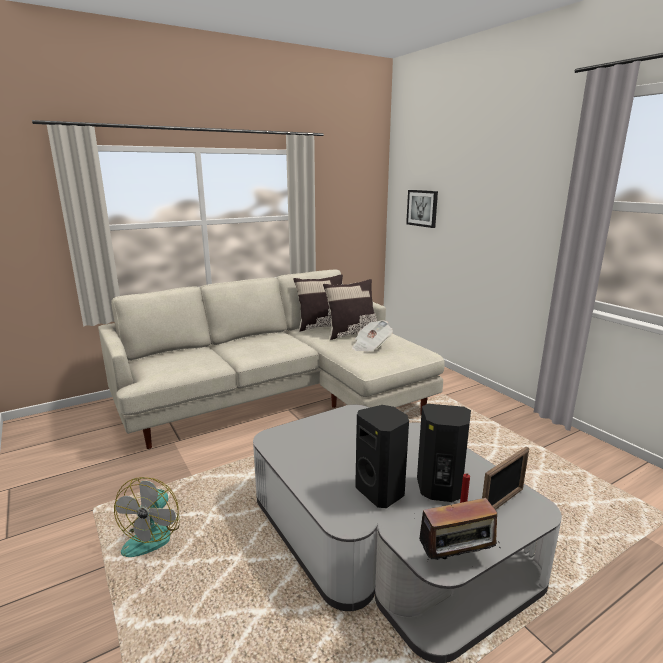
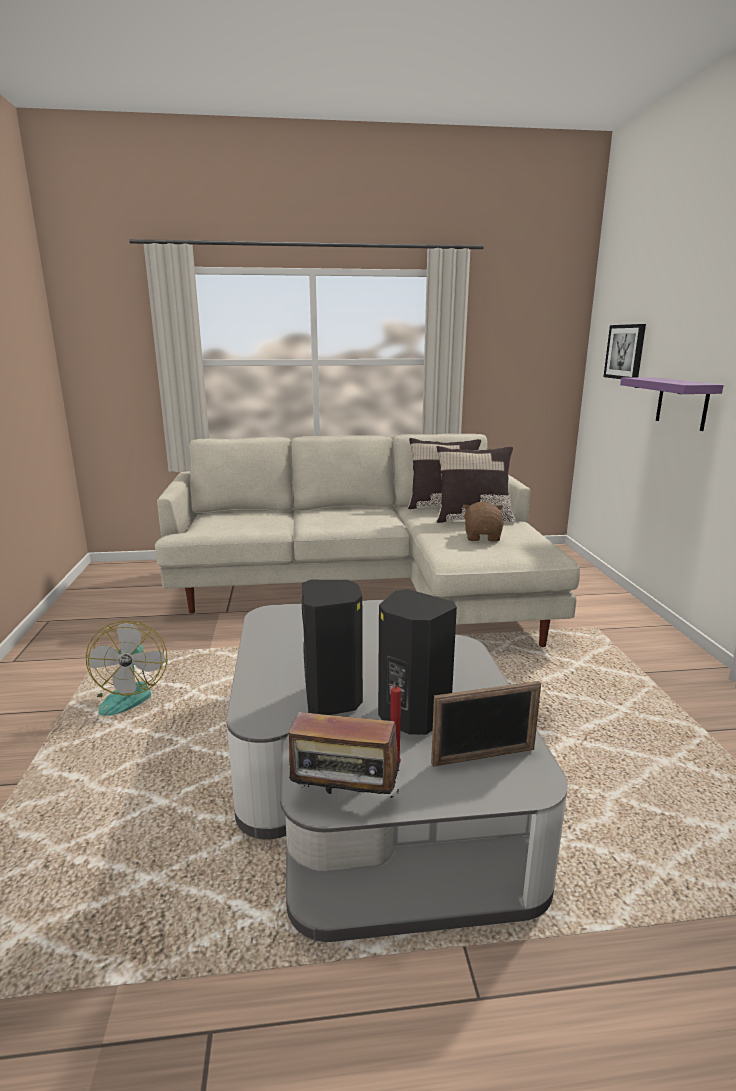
camera: 25 degrees right, 0 degrees up
fan [114,477,180,557] -> fan turned 45 degrees counterclockwise [86,620,167,716]
newspaper [352,320,393,352] -> brown plush toy [463,501,504,542]
none -> purple shelf [620,377,724,431]

